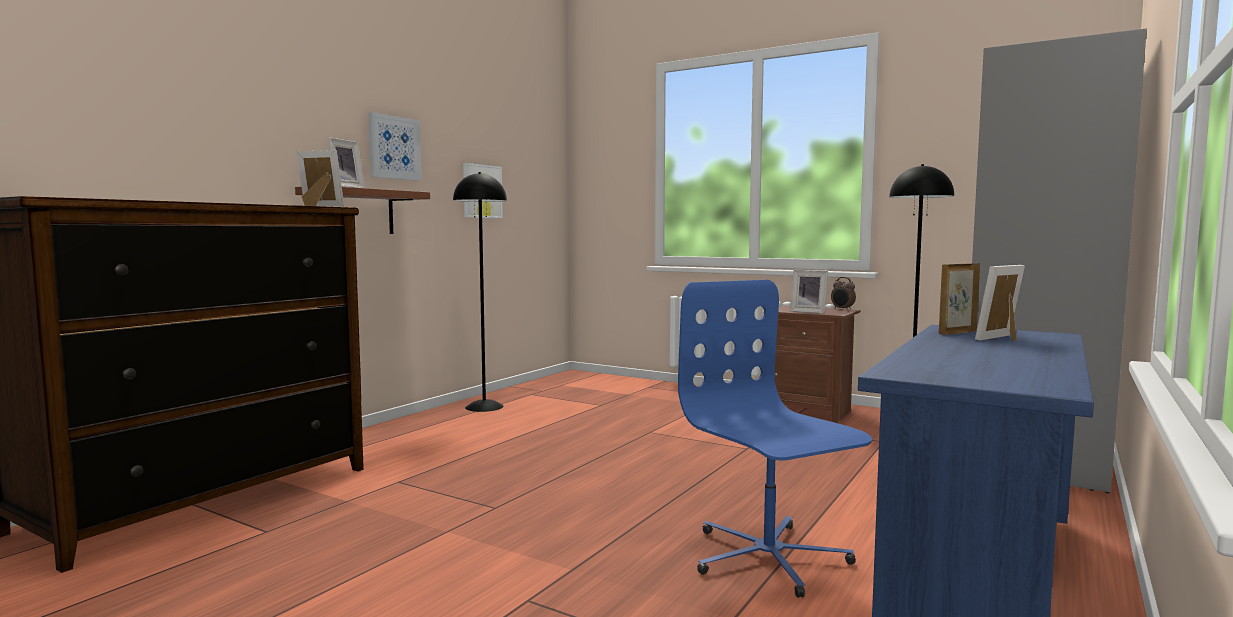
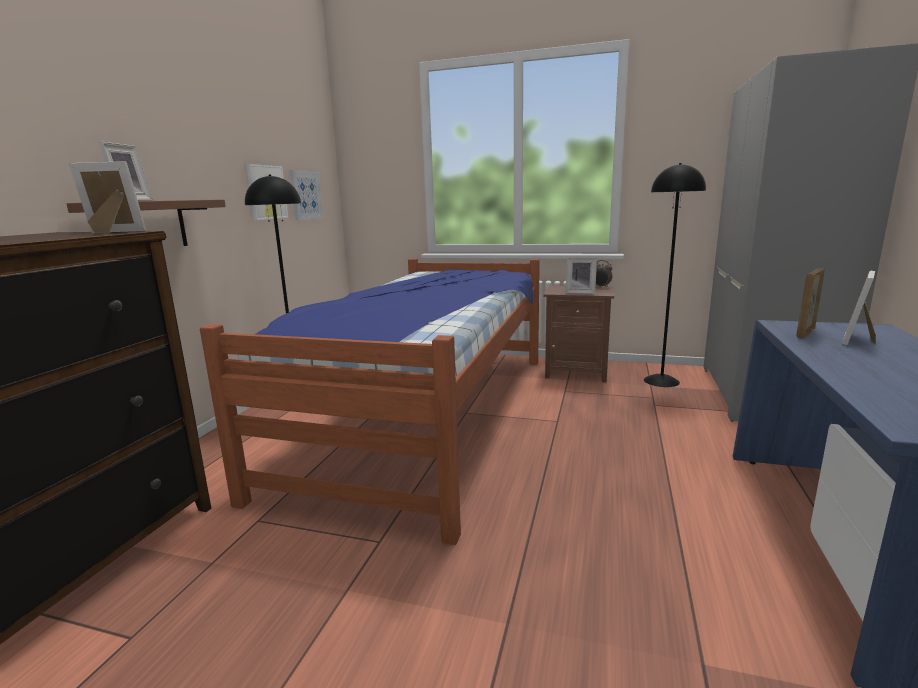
camera: 15 degrees left, 10 degrees up
picture [368,112,422,181] -> picture moved to [290,170,324,220]
blue office chair [678,280,872,598] -> none
none -> bed [200,258,540,545]

